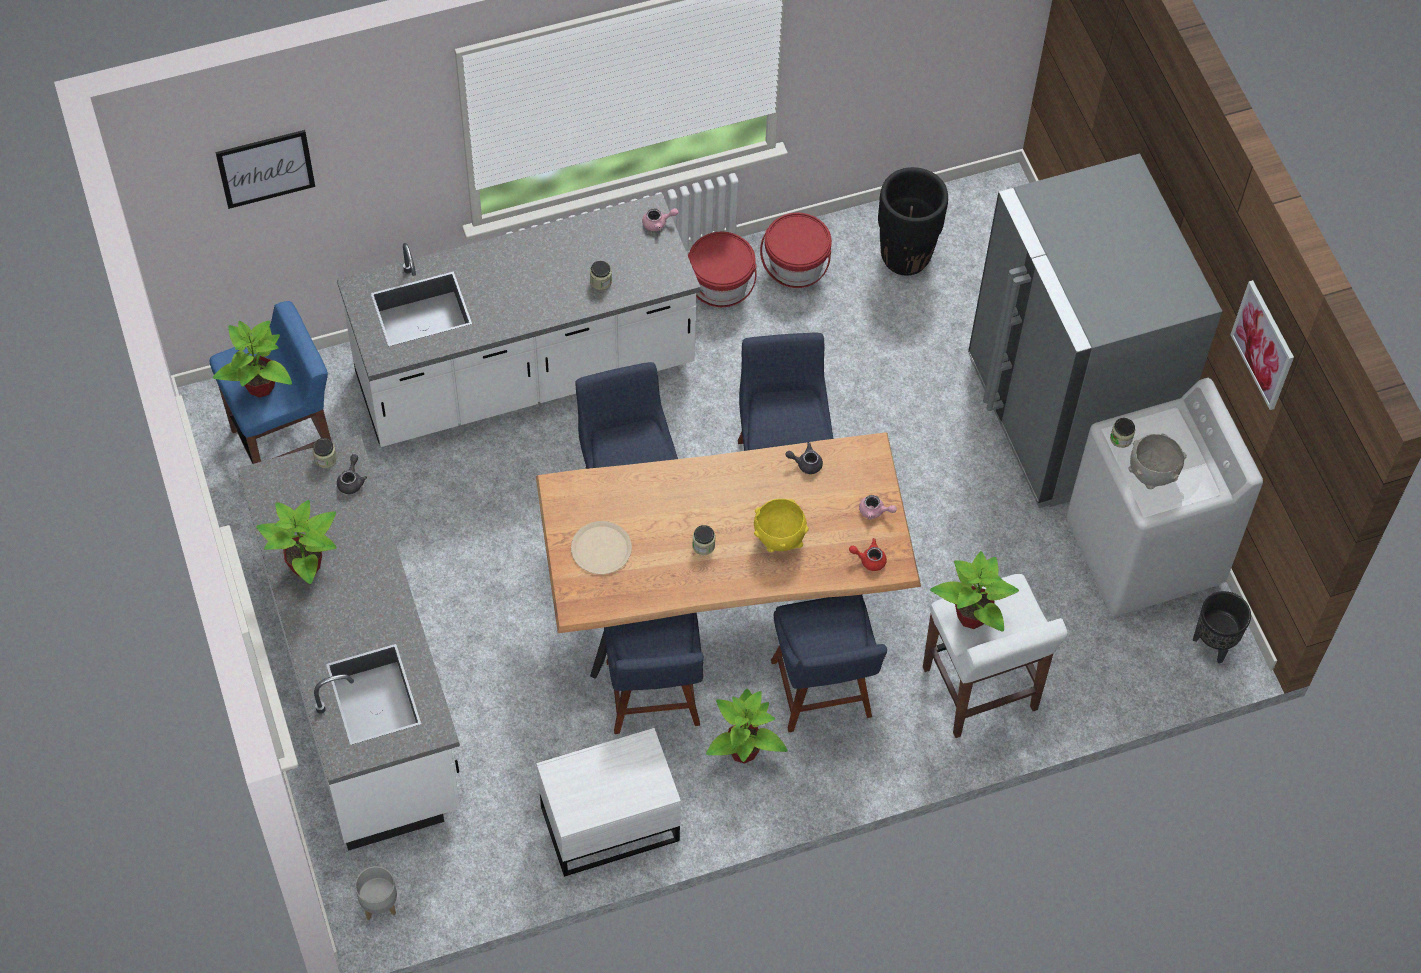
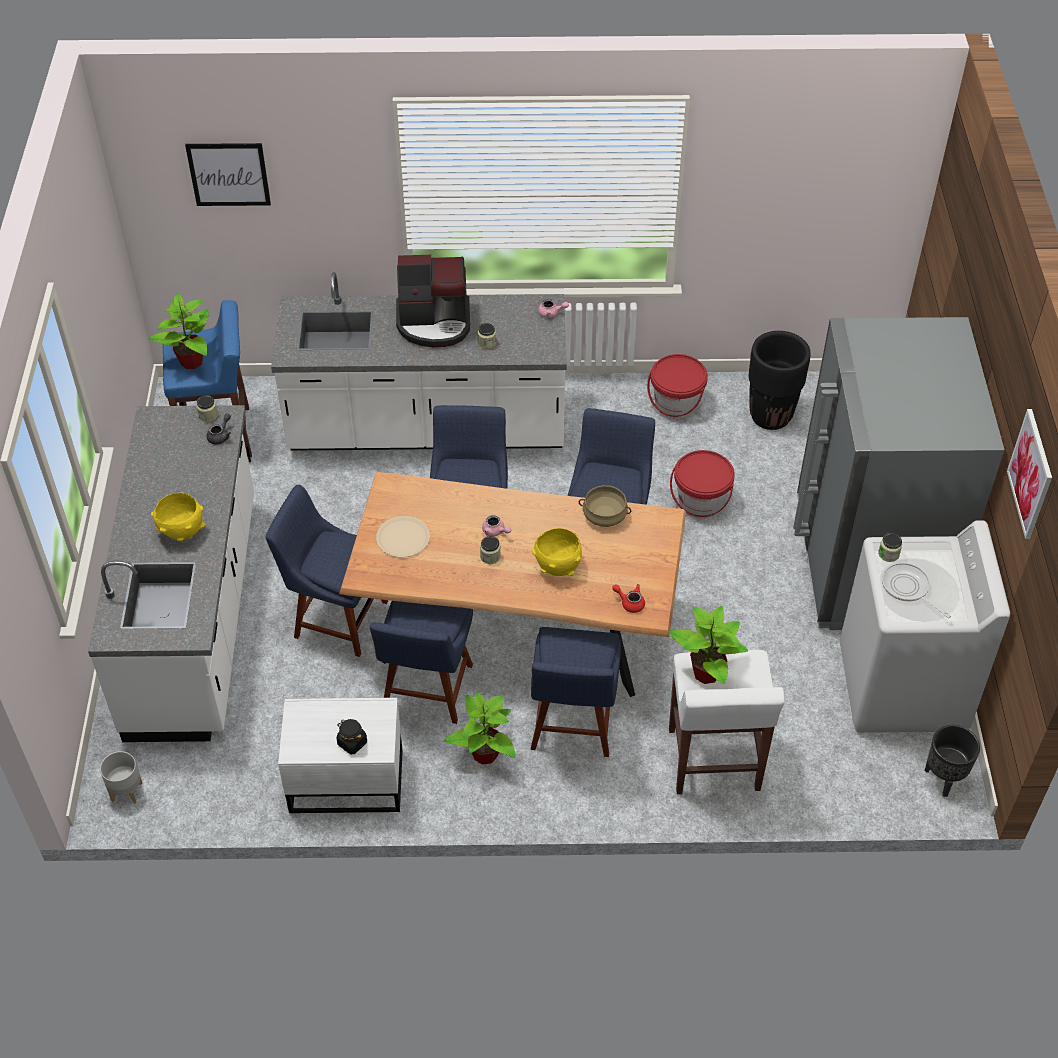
camera: 20 degrees right, 10 degrees down
potted plant [256,500,337,584] -> none
red bucket [688,232,757,308] -> red bucket moved to [670,450,735,518]
grey teapot [785,442,823,474] -> beige cooking pot [579,485,631,527]
pink teapot [859,495,897,520] -> pink teapot moved to [482,515,511,536]
grey bowl [1129,433,1187,489] -> frying pan [882,562,951,618]
none -> yellow bowl [151,493,205,541]
none -> blue chair [266,485,388,657]
none -> black jar [337,719,367,754]
none -> coffee machine [396,255,470,347]

